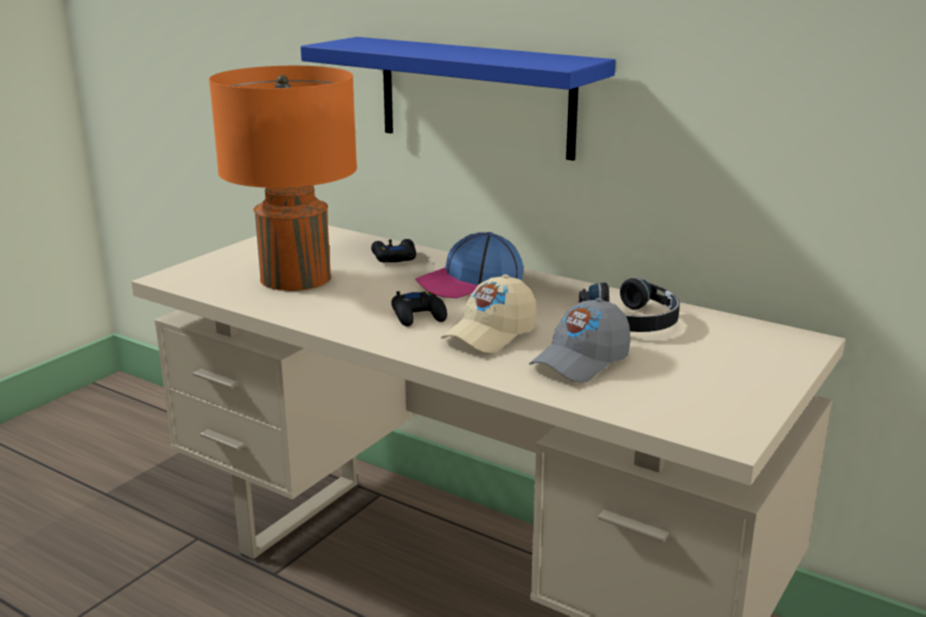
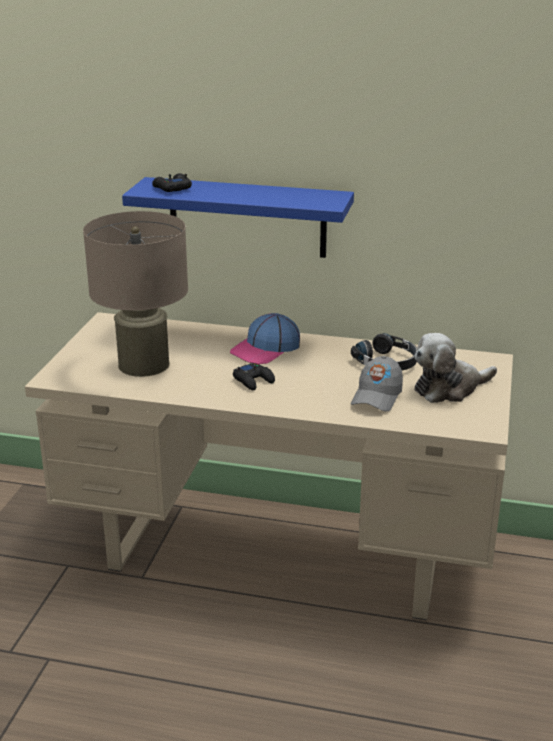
camera: 20 degrees left, 5 degrees up
orange table lamp [209,66,357,291] -> beige table lamp [83,211,188,377]
black game controller [371,239,416,262] -> black game controller moved to [152,173,192,192]
beige cap [441,275,537,354] -> none
none -> plush toy [414,333,497,403]

